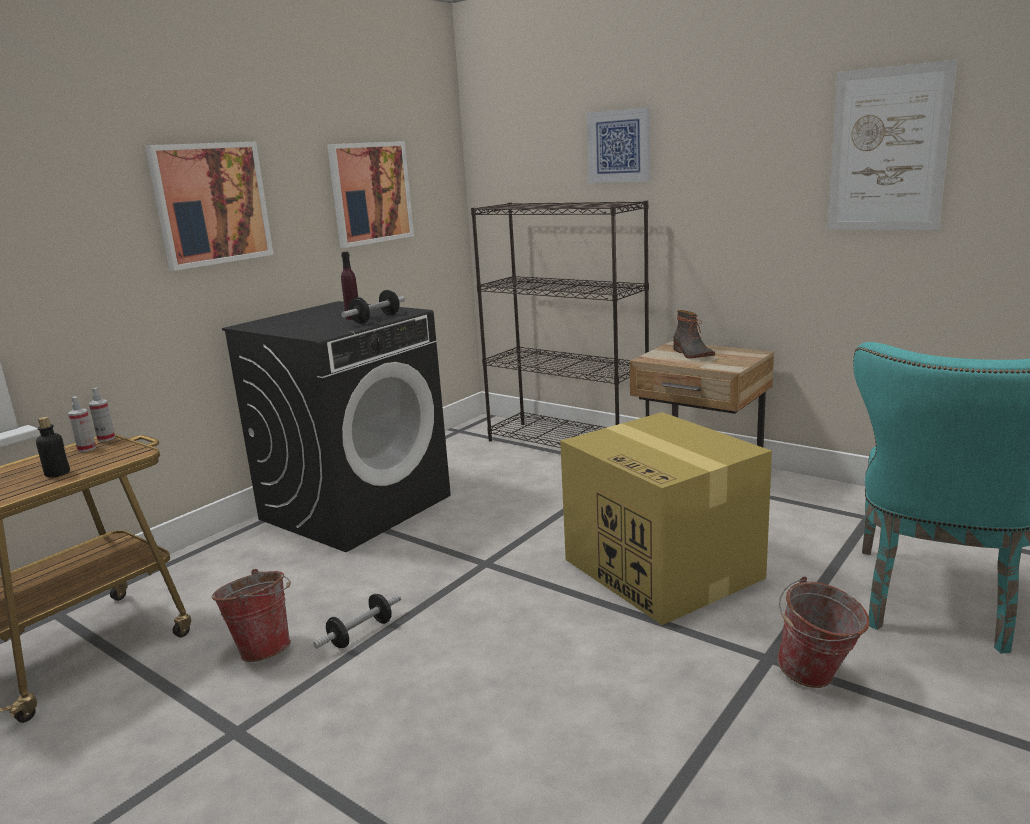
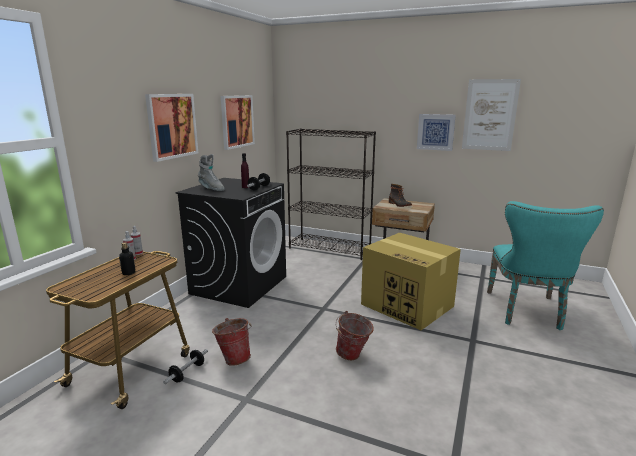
camera: 15 degrees left, 0 degrees up
dumbbell [313,594,401,649] -> dumbbell moved to [163,349,208,384]
picture [587,107,650,183] -> picture moved to [417,114,456,151]
bucket [777,576,870,688] -> bucket moved to [336,311,374,360]
none -> grey boot [198,154,225,191]

